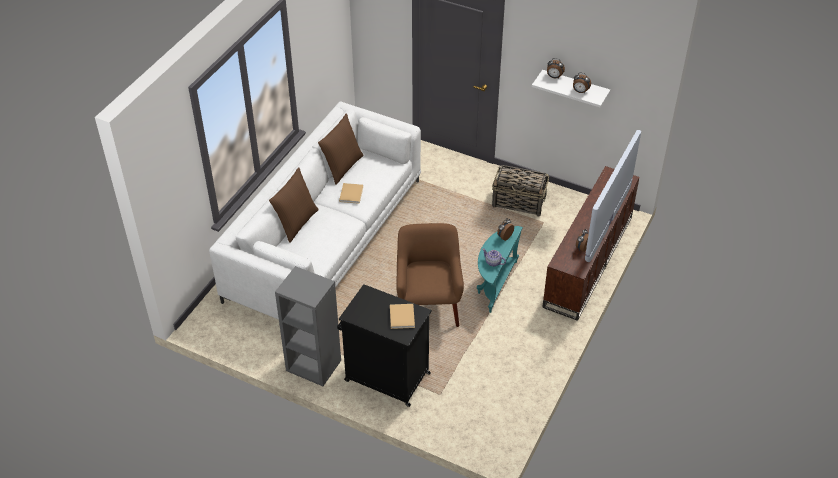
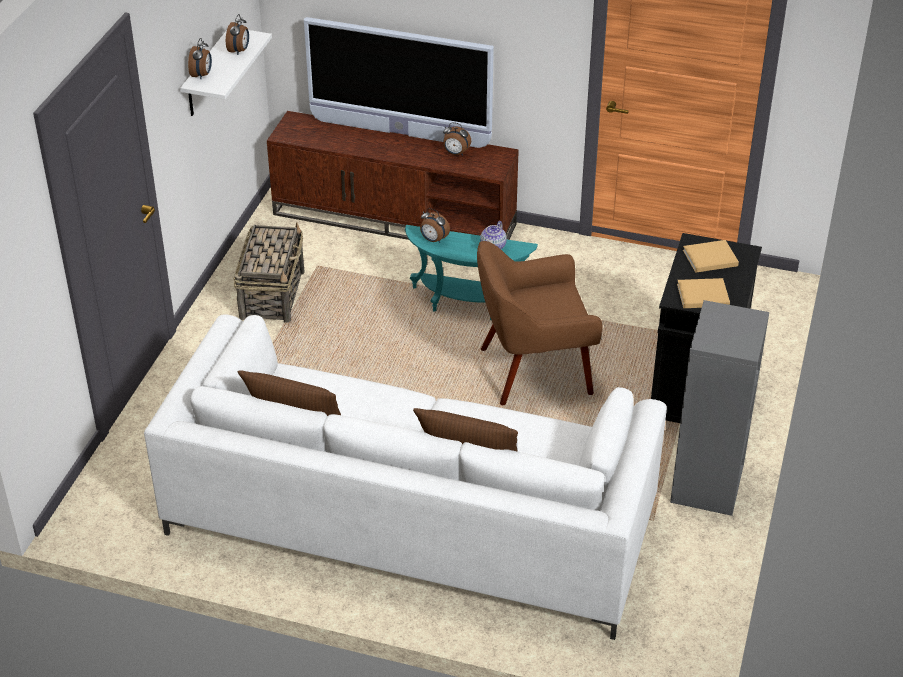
camera: 100 degrees left, 5 degrees down
beige book [339,183,363,204] -> beige book moved to [677,278,730,308]

